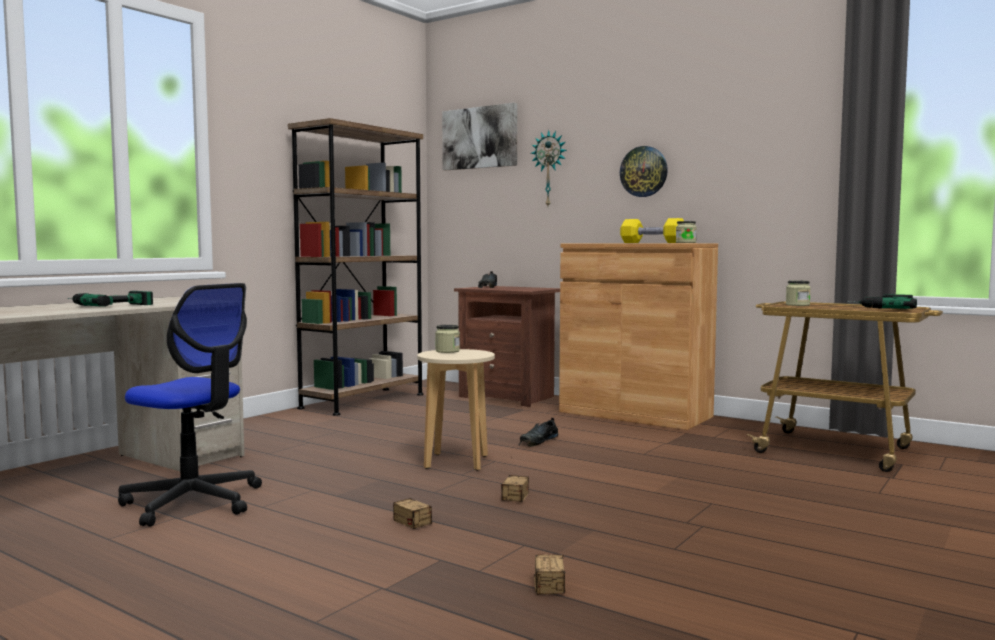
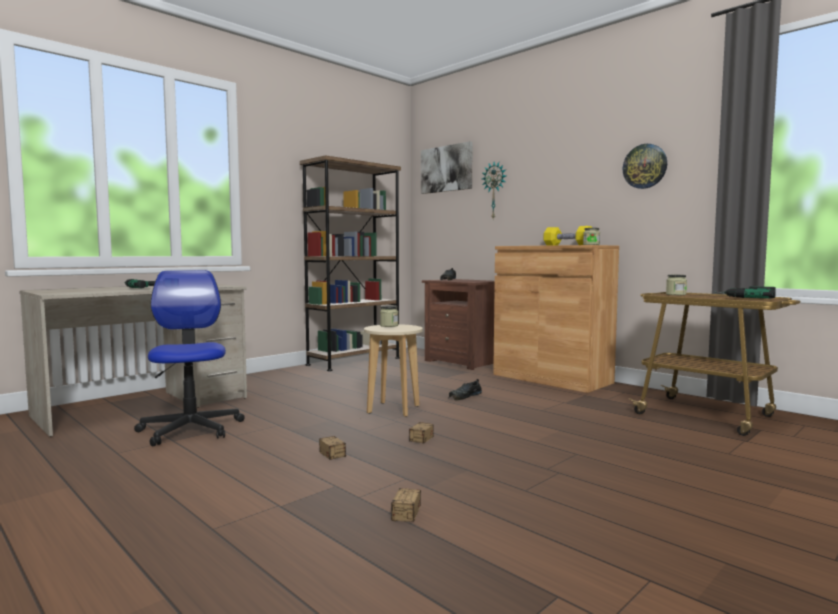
camera: 10 degrees right, 0 degrees up
office chair [118,283,262,527] -> office chair turned 150 degrees counterclockwise [134,270,245,447]
wall clock [620,146,668,197] -> wall clock moved to [623,144,667,189]

